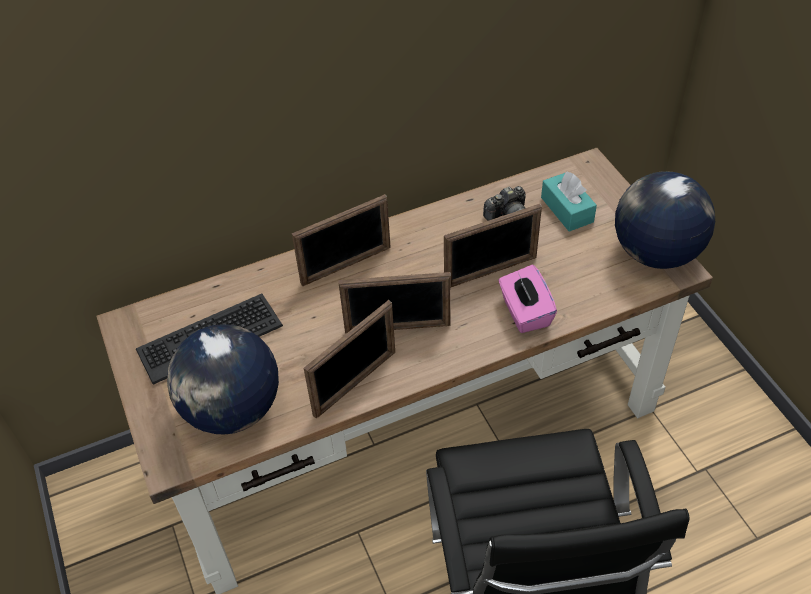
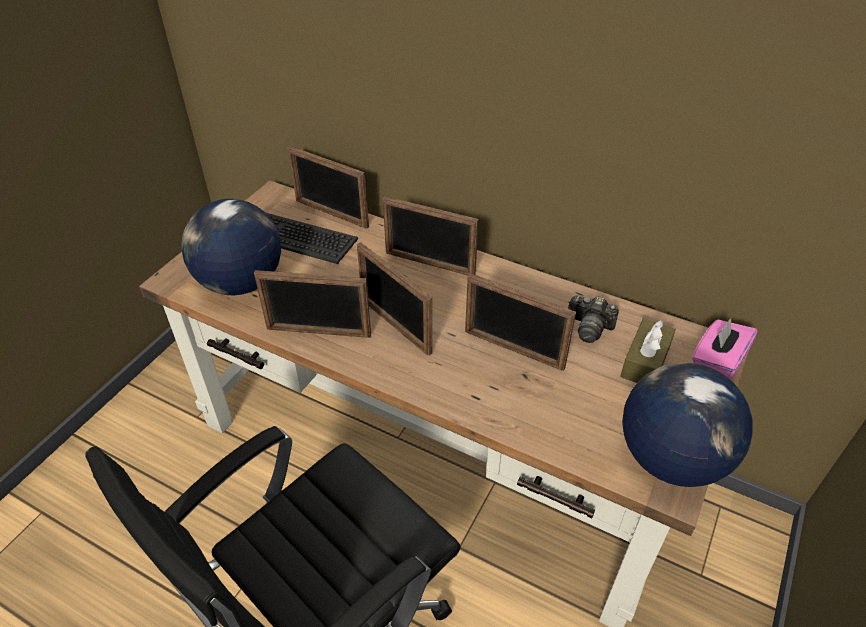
camera: 50 degrees right, 5 degrees down
pink tissue box [498,265,557,333] -> pink tissue box moved to [692,318,758,380]
turquoise tissue box [541,171,597,232] -> brown tissue box [620,318,676,383]
none -> picture frame [287,146,369,229]

